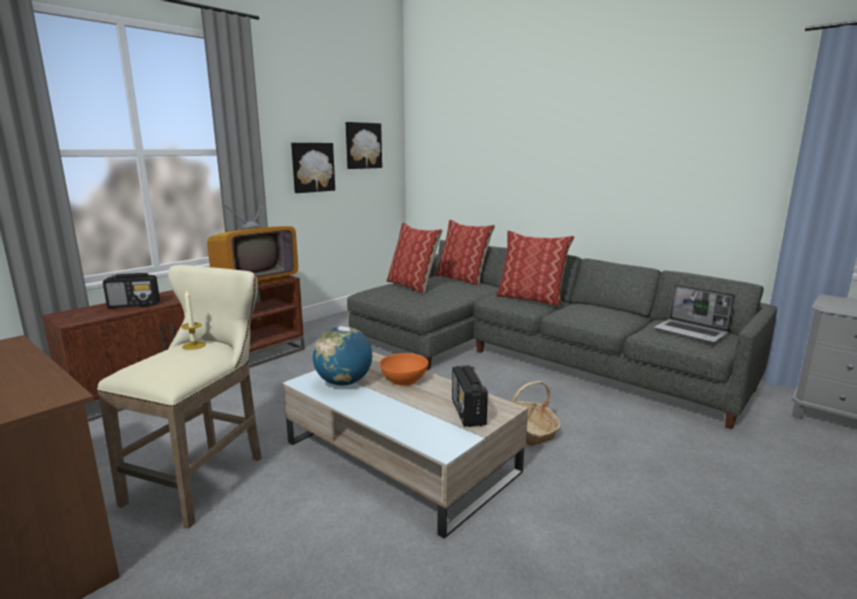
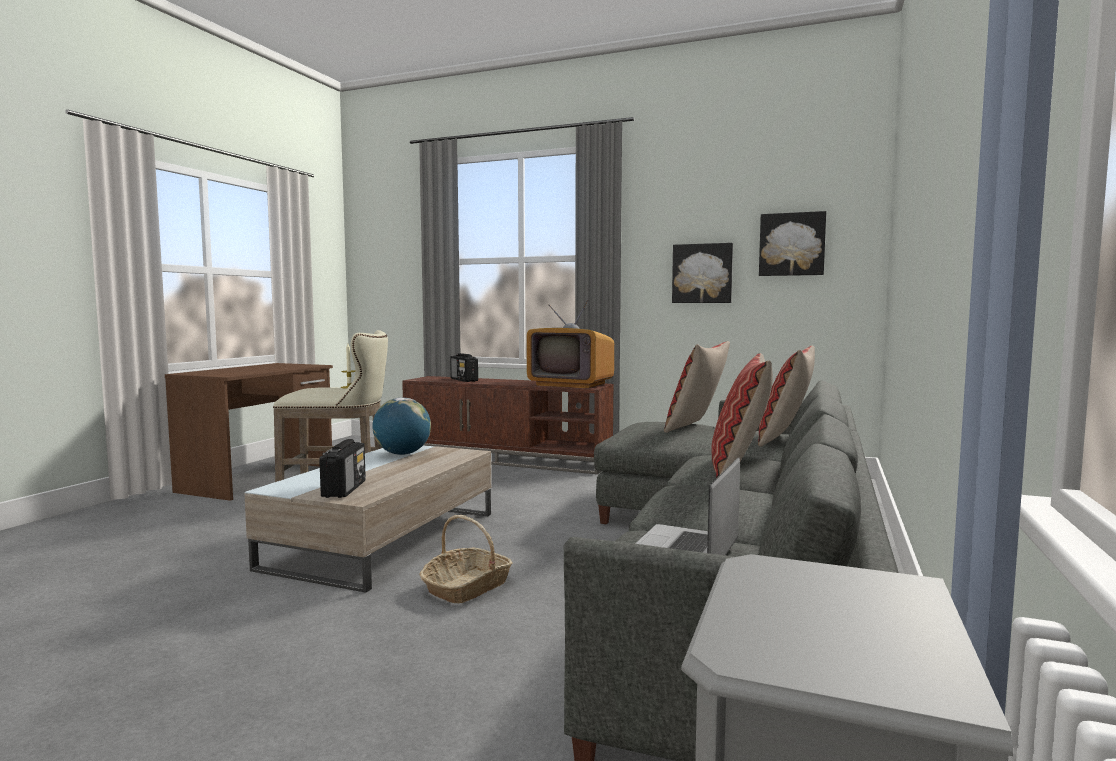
camera: 70 degrees right, 10 degrees down
orange bowl [380,353,428,386] -> none
radio [452,365,488,427] -> radio turned 120 degrees clockwise [319,439,366,498]

